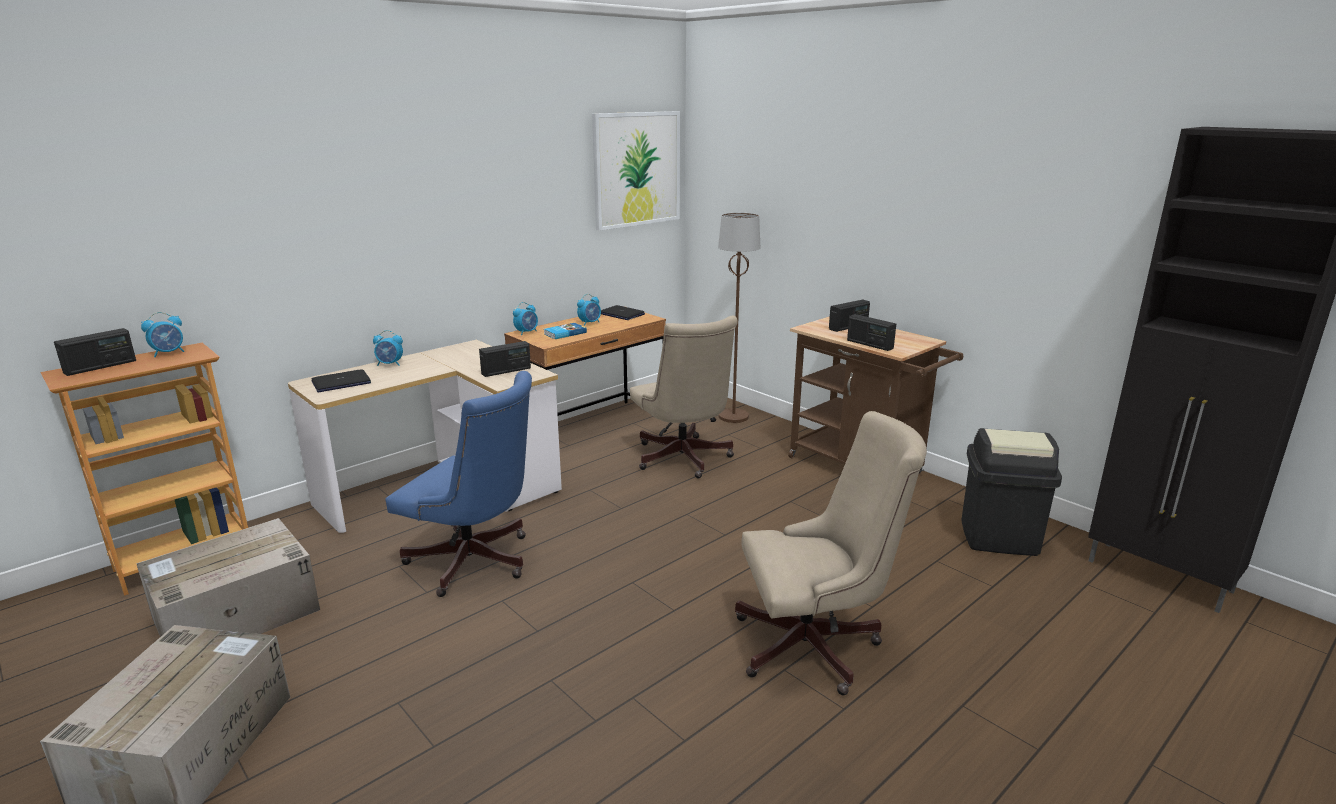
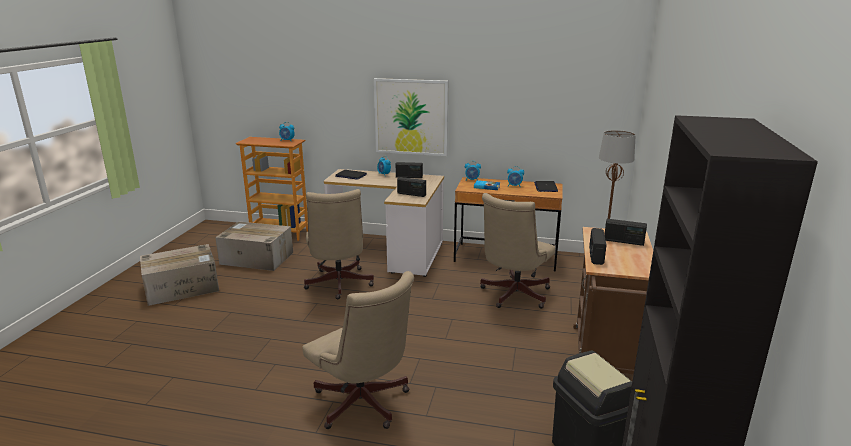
camera: 55 degrees right, 0 degrees up
radio [54,328,136,376] -> radio moved to [396,162,423,178]
blue office chair [385,371,532,597] -> beige office chair [304,189,374,299]
picture [592,111,680,231] -> picture moved to [374,78,448,156]

